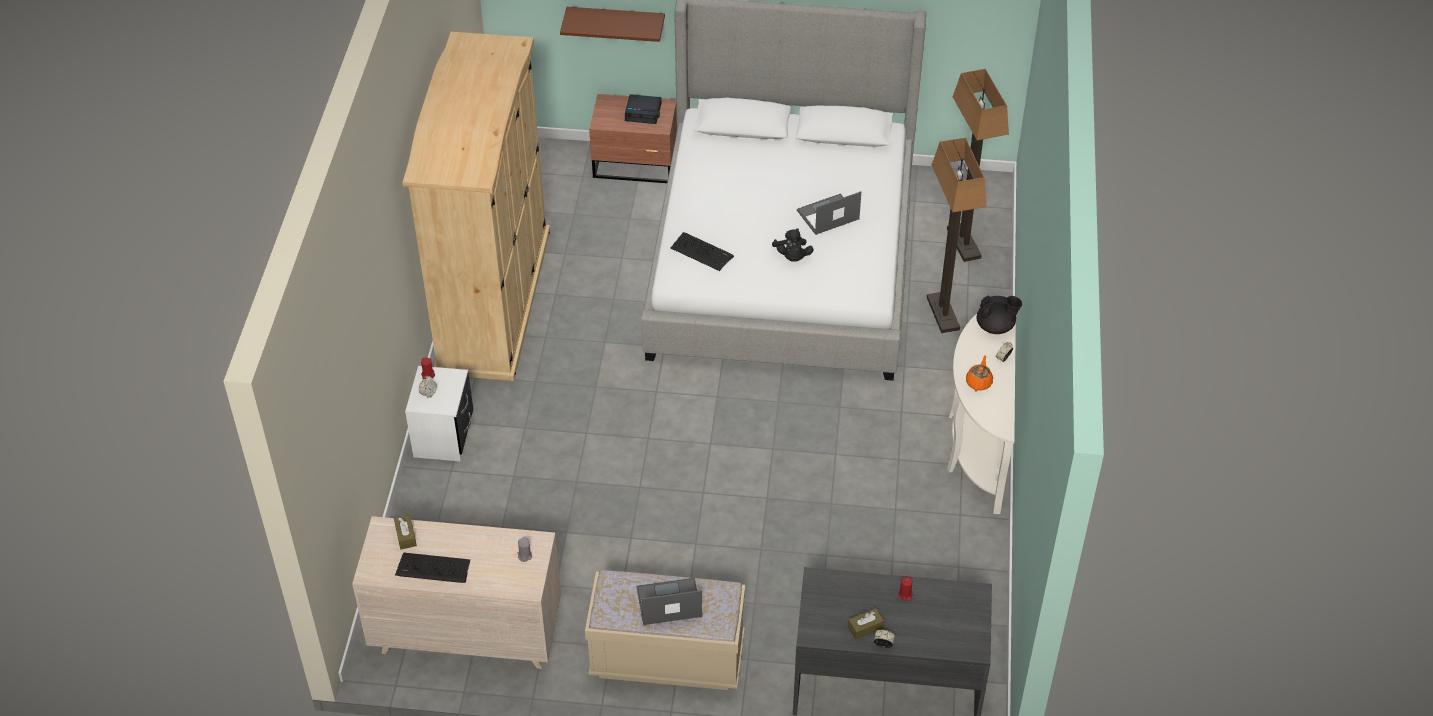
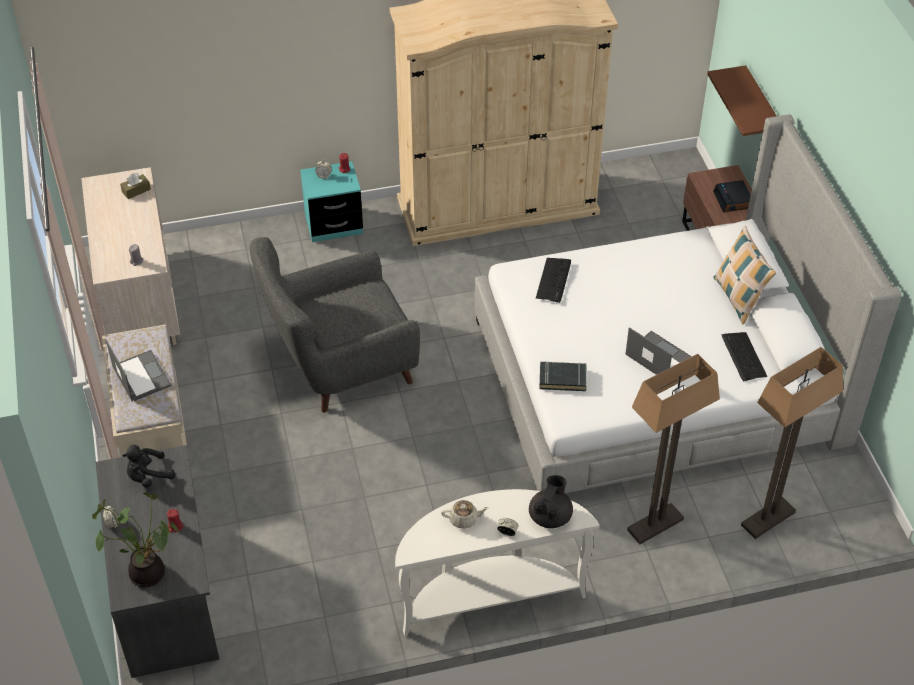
camera: 70 degrees right, 0 degrees up
keyboard [395,553,470,583] -> keyboard moved to [722,332,767,381]
white nightstand [405,366,473,461] -> turquoise nightstand [300,161,363,242]
black plush toy [772,228,813,262] -> black plush toy moved to [122,445,175,488]
brown tissue box [848,608,884,640] -> none
orange teapot [966,355,993,391] -> beige teapot [441,500,489,529]
black teapot [977,295,1022,334] -> black teapot turned 135 degrees counterclockwise [529,475,573,528]
none -> potted plant [92,492,179,588]
none -> grey armchair [250,237,420,413]
none -> black book [539,361,587,391]
none -> pillow [713,226,776,324]

